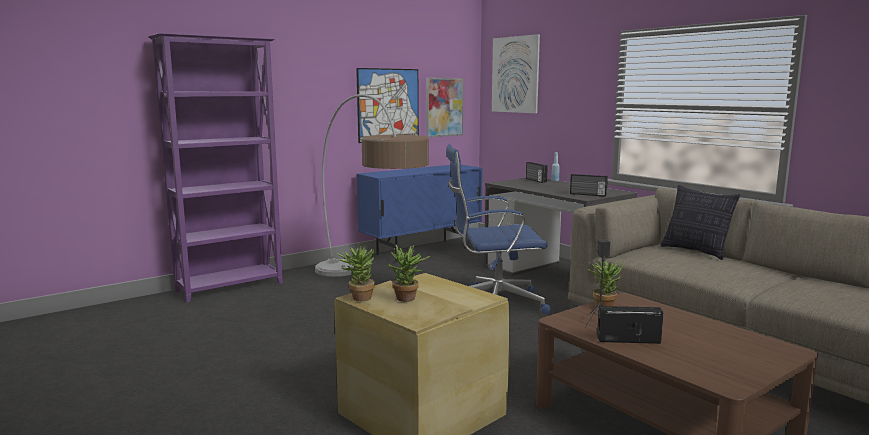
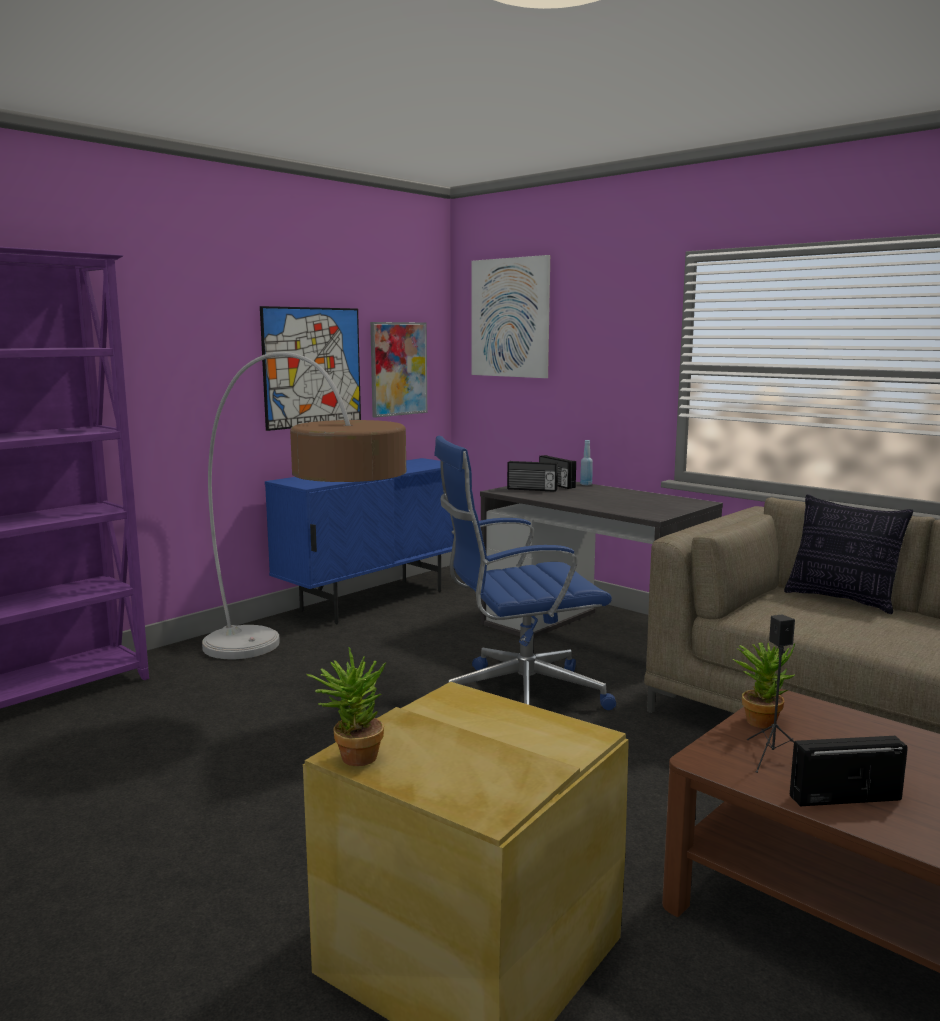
camera: 10 degrees left, 0 degrees up
potted plant [387,245,431,302] -> none
radio [570,174,608,197] -> radio moved to [507,461,558,492]

